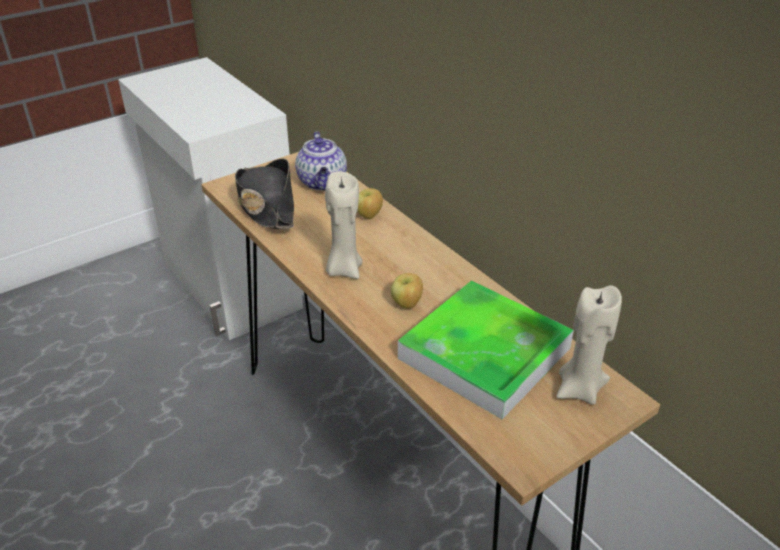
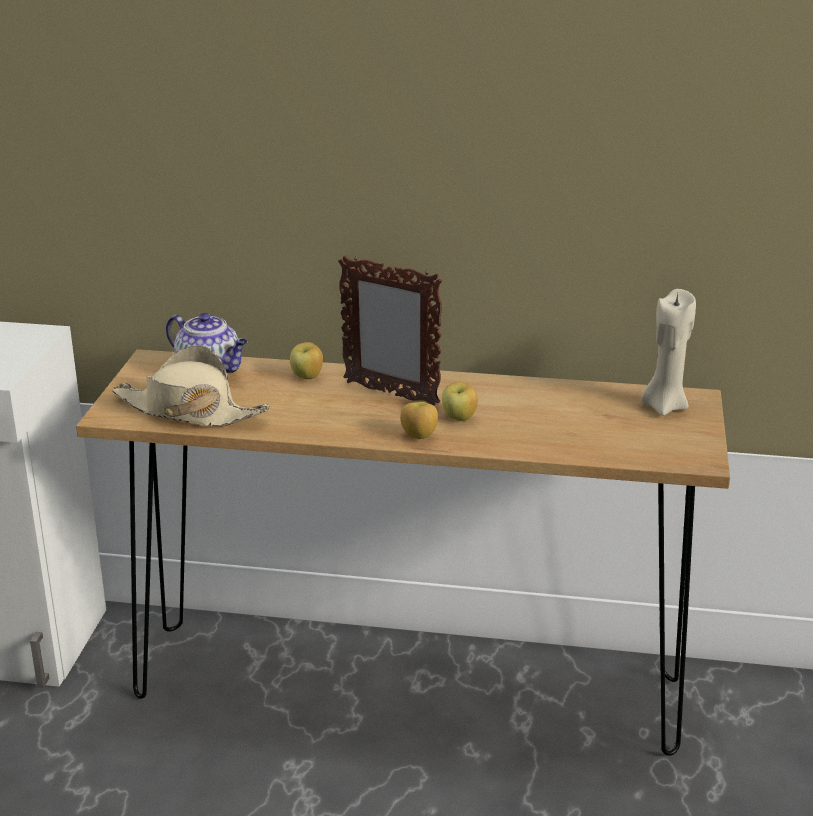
camera: 45 degrees left, 10 degrees down
black hat [235,159,294,229] -> beige hat [112,346,270,427]
beige candle [325,171,363,279] -> none
tray [398,280,574,419] -> none
none -> picture frame [338,255,442,406]
none -> apple [400,402,438,439]

